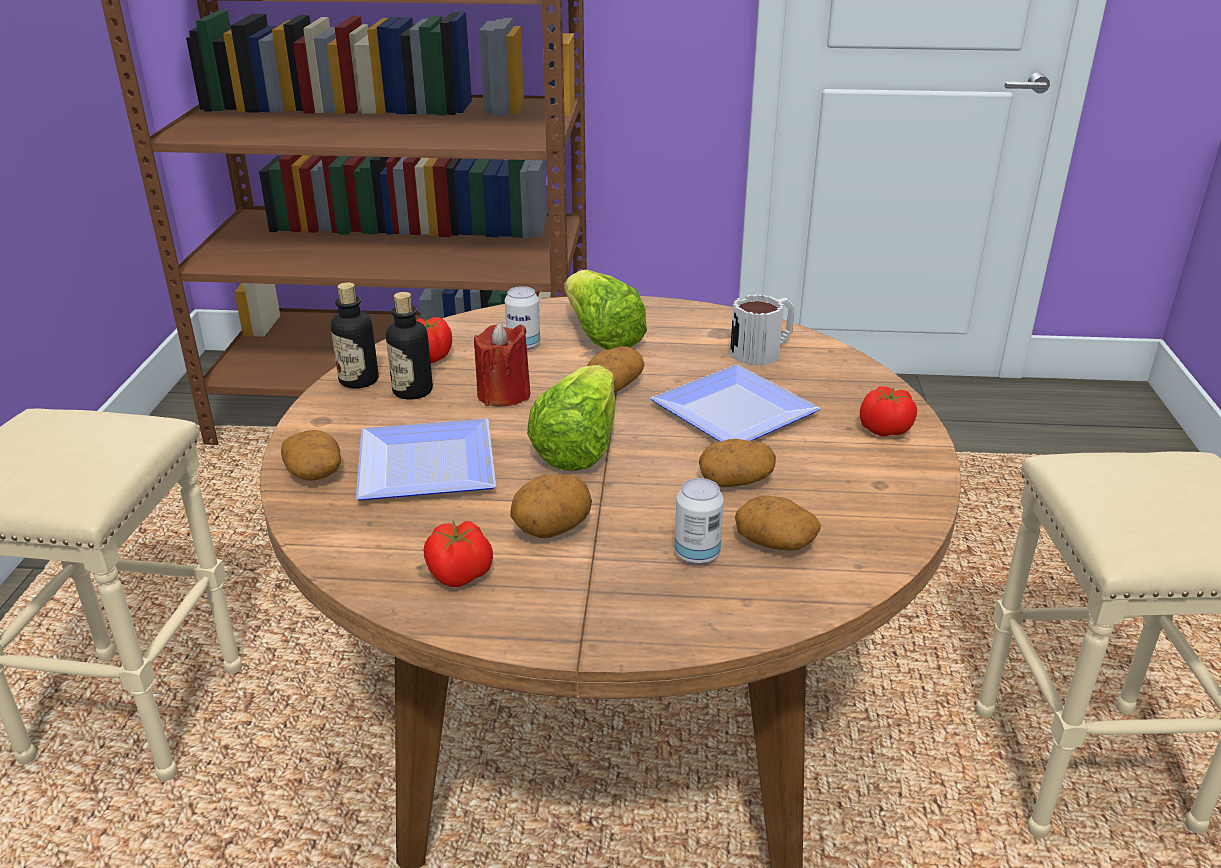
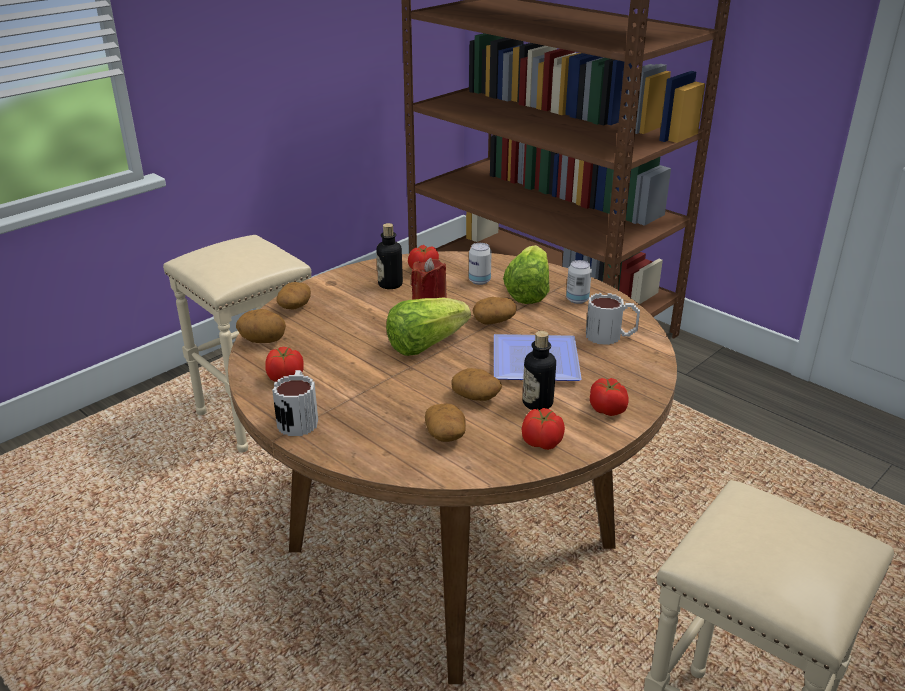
camera: 40 degrees right, 0 degrees up
bottle [331,282,378,389] -> bottle moved to [522,331,556,410]
plate [356,419,496,500] -> none
potato [510,474,592,538] -> potato moved to [236,309,286,343]
can [675,478,724,564] -> can moved to [566,260,592,304]
none -> mug [272,370,318,436]
none -> tomato [522,408,565,450]

